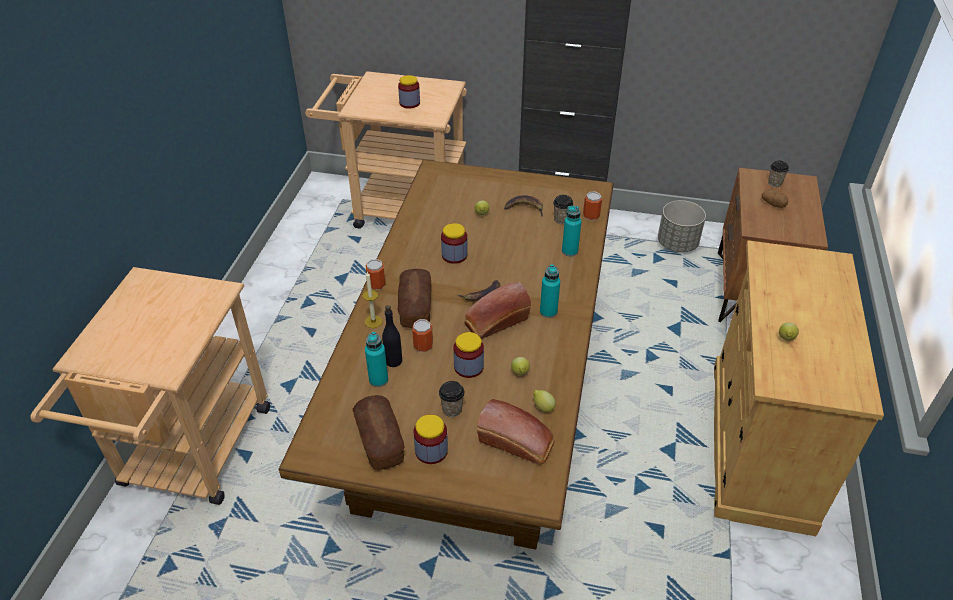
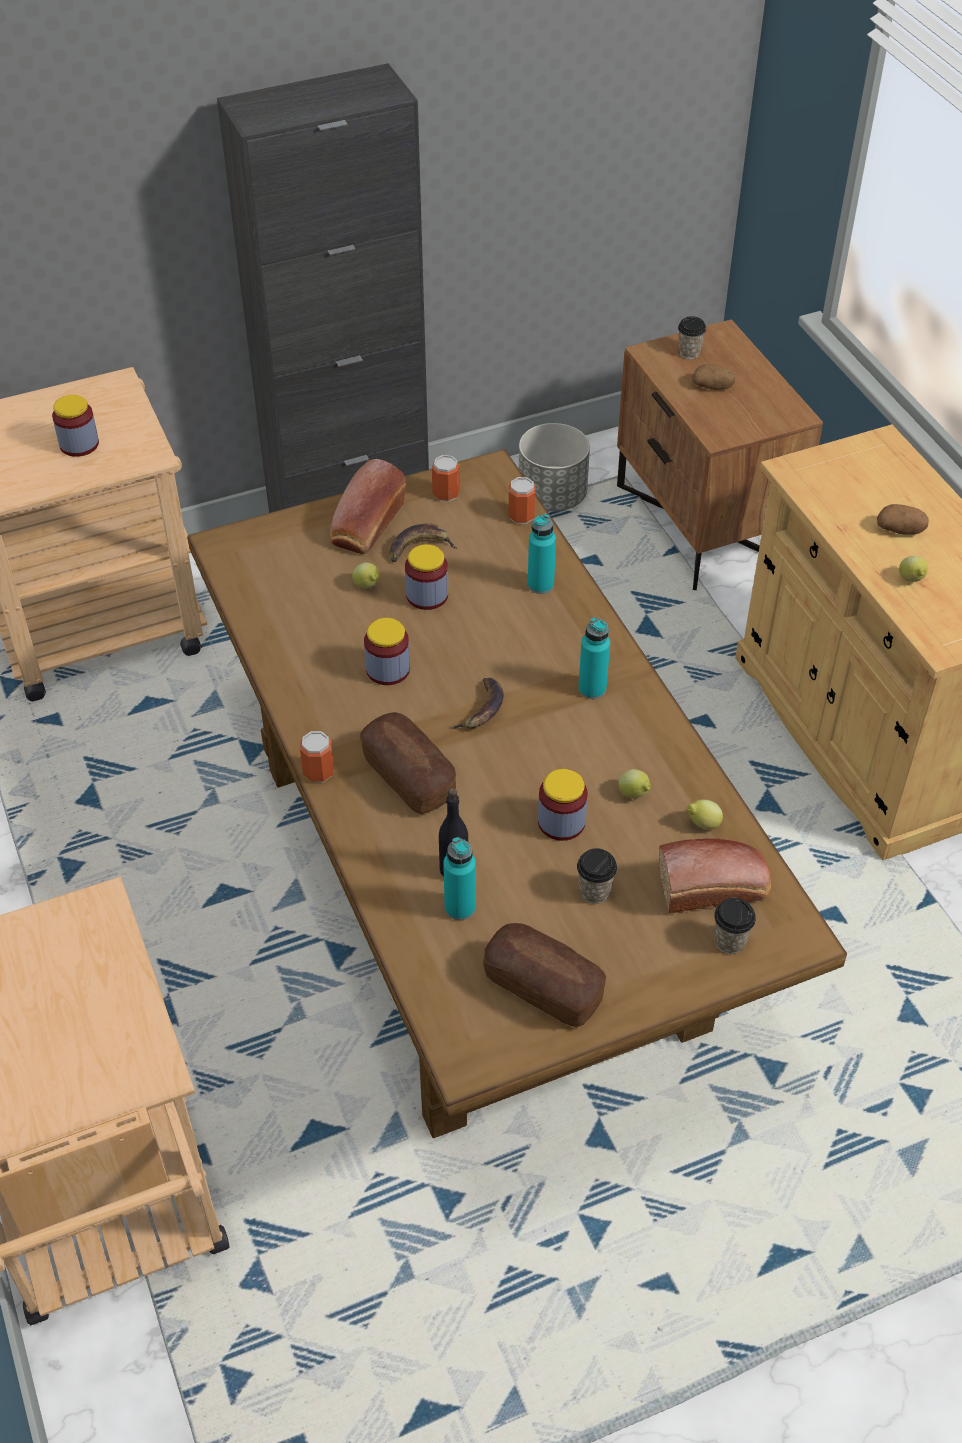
camera: 35 degrees left, 5 degrees up
candle [363,271,383,328] -> none
can [412,319,433,352] -> can moved to [432,455,460,502]
jar [413,414,448,464] -> jar moved to [405,544,448,610]
bread [465,282,531,339] -> bread moved to [330,459,406,554]
cup [553,195,573,224] -> cup moved to [714,898,756,954]
none -> potato [877,504,929,535]

